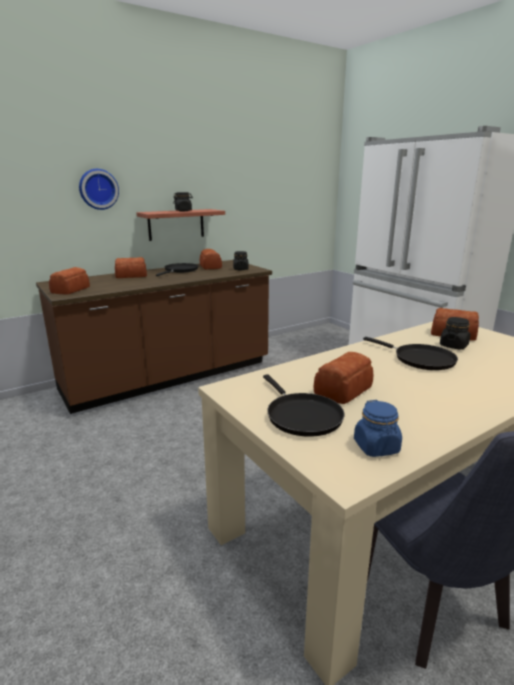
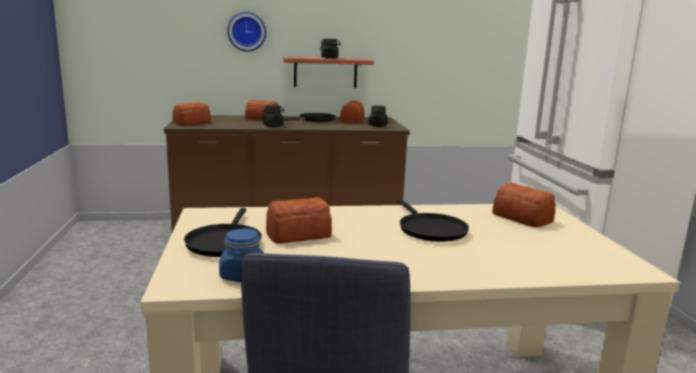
camera: 25 degrees right, 5 degrees down
black jar [440,317,470,350] -> black jar moved to [262,105,285,127]

